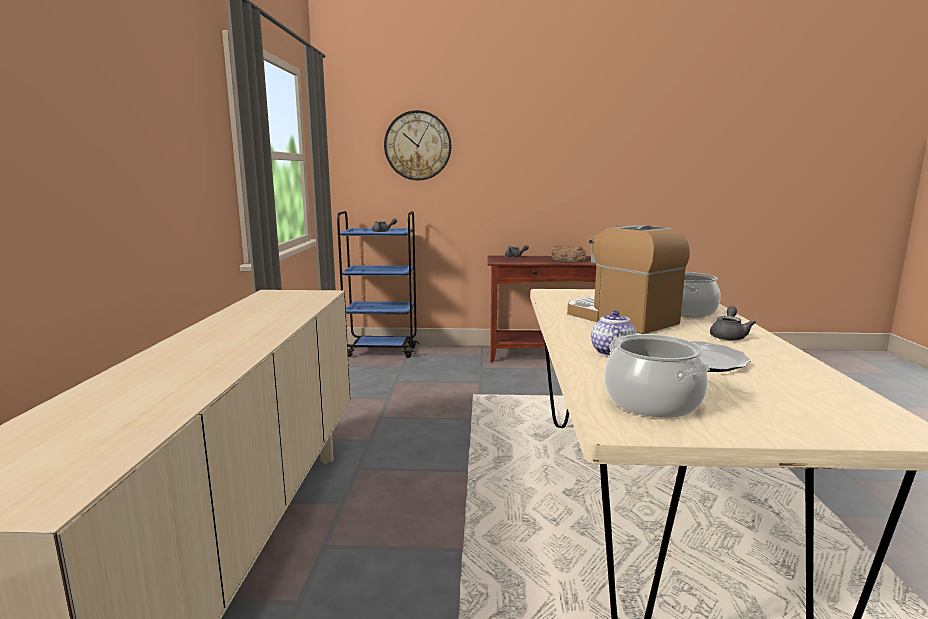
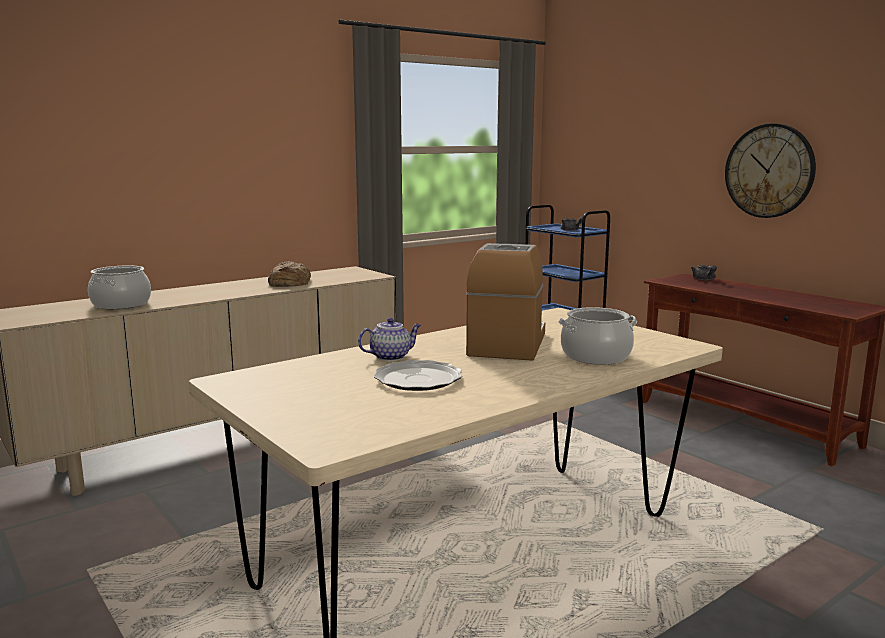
camera: 50 degrees right, 0 degrees up
wall clock [384,110,451,180] -> wall clock moved to [725,123,816,218]
bread [551,245,586,262] -> bread moved to [268,261,311,287]
cooking pot [604,334,710,418] -> cooking pot moved to [88,266,151,309]
grey teapot [710,306,756,341] -> none

